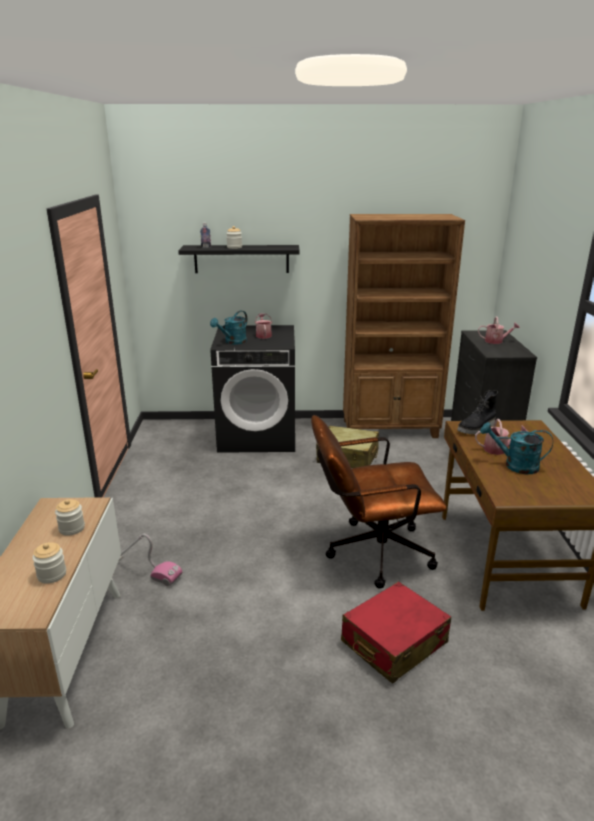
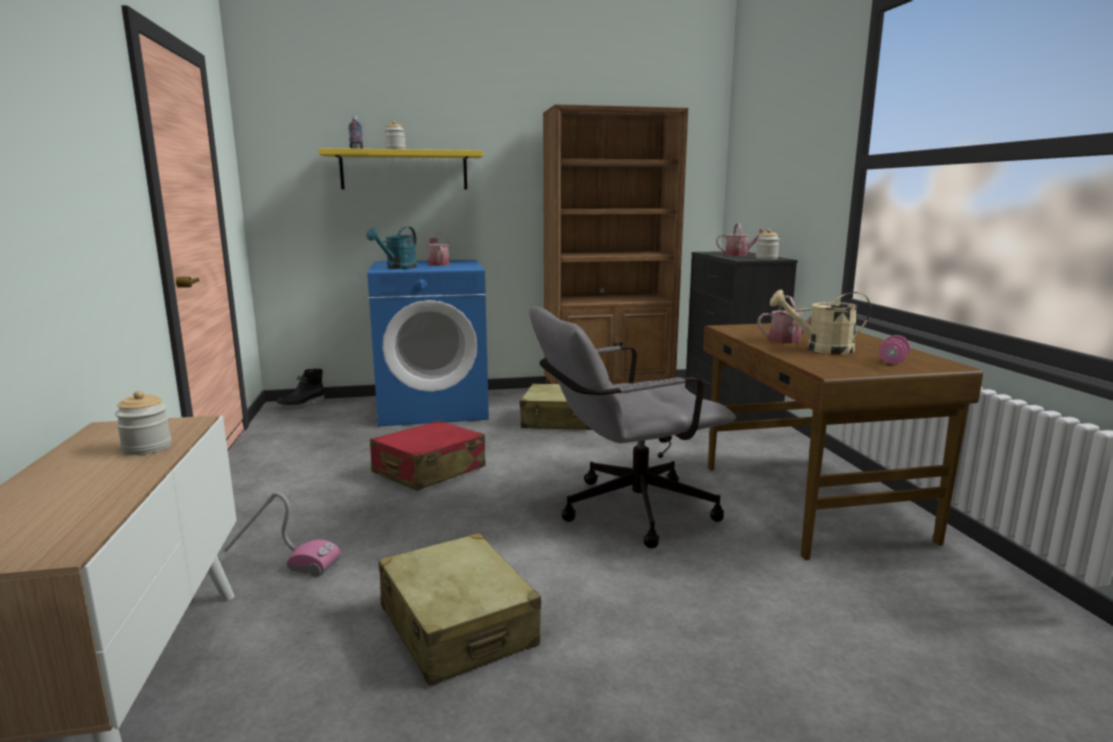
camera: 10 degrees left, 10 degrees down
jar [32,542,66,584] -> jar moved to [756,229,780,260]
black shelf [178,245,300,273] -> yellow shelf [319,148,483,189]
black washing machine [210,325,295,453] -> blue washing machine [367,260,489,426]
brown office chair [311,415,447,589] -> grey office chair [529,306,736,548]
red suitcase [341,581,451,684] -> red suitcase moved to [370,421,486,491]
black boot [457,390,498,434] -> black boot moved to [276,369,325,410]
turquoise watering can [480,422,553,474] -> beige watering can [770,290,871,355]
none -> beige suitcase [379,533,541,686]
none -> pink dumbbell [879,335,910,364]

